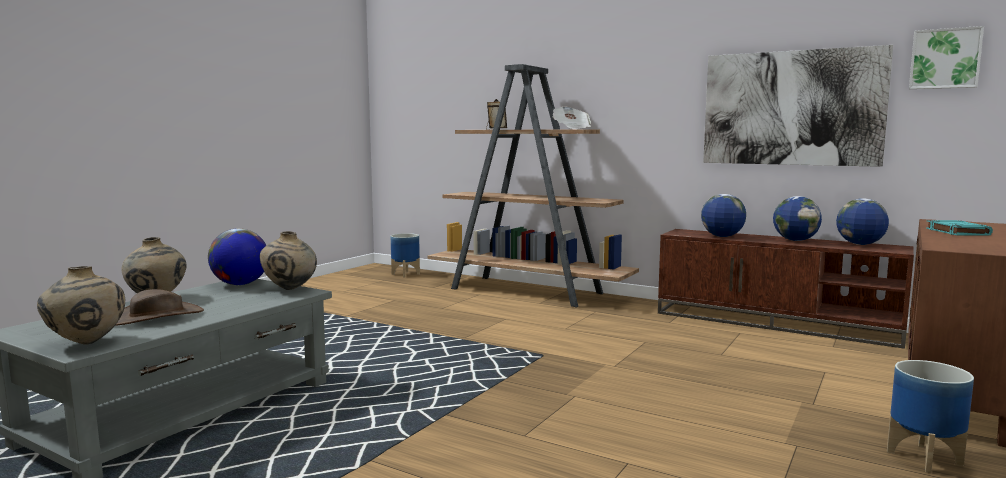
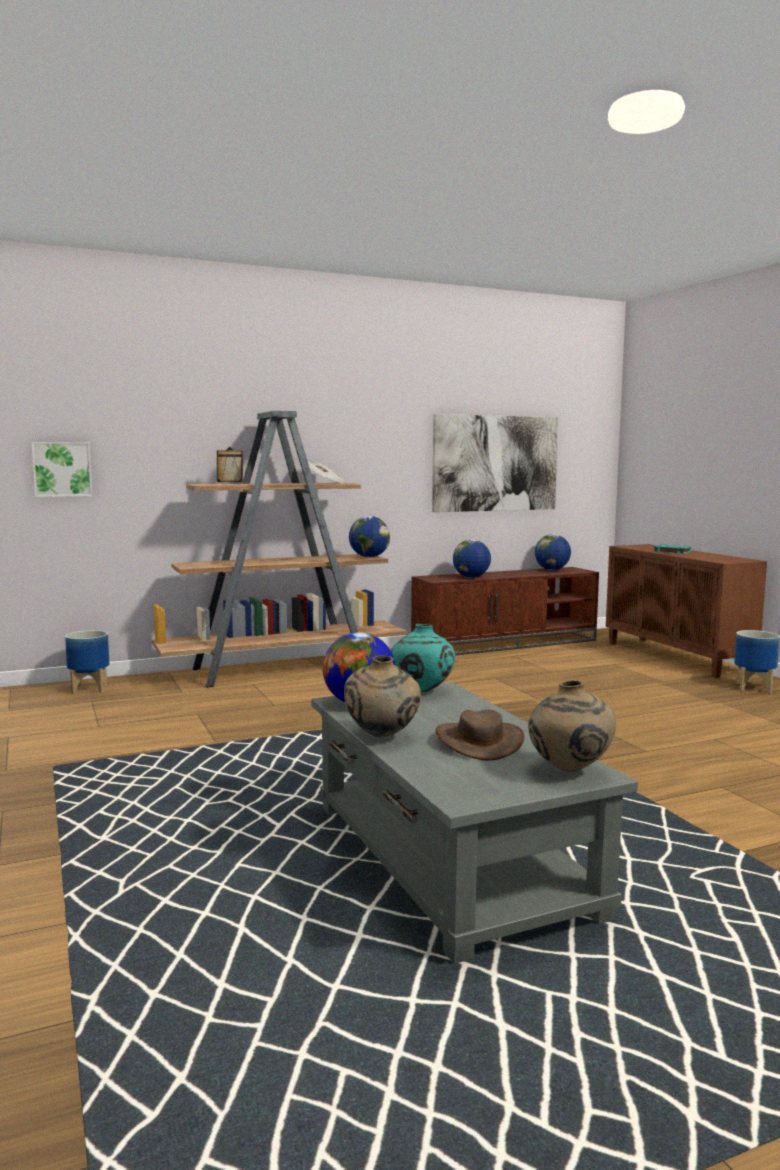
camera: 55 degrees left, 0 degrees up
beige vase [260,231,317,290] -> turquoise vase [391,624,455,692]
globe [773,196,822,241] -> globe moved to [349,516,390,557]
picture [909,26,984,89] -> picture moved to [31,442,92,497]

